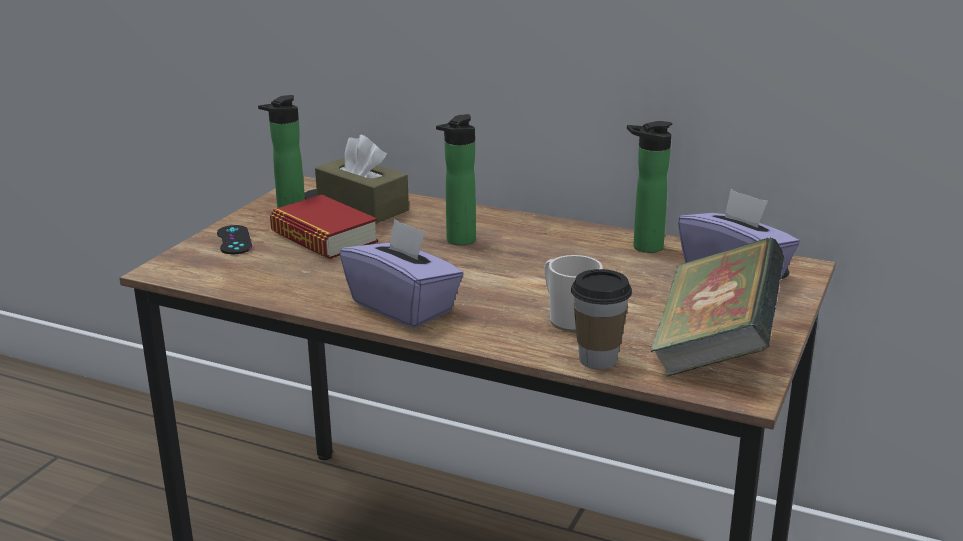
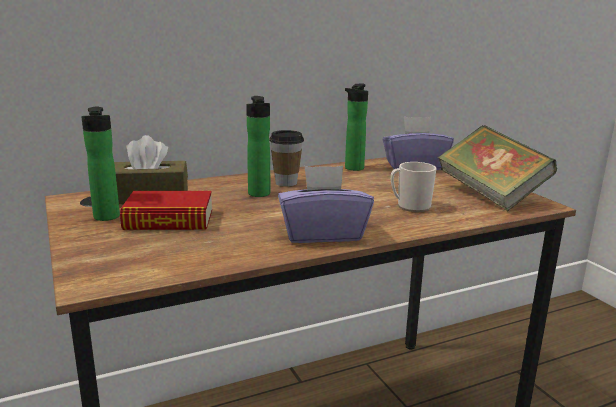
camera: 50 degrees left, 5 degrees down
black game controller [217,225,252,254] -> none
cup [571,269,632,369] -> cup moved to [269,130,304,187]

